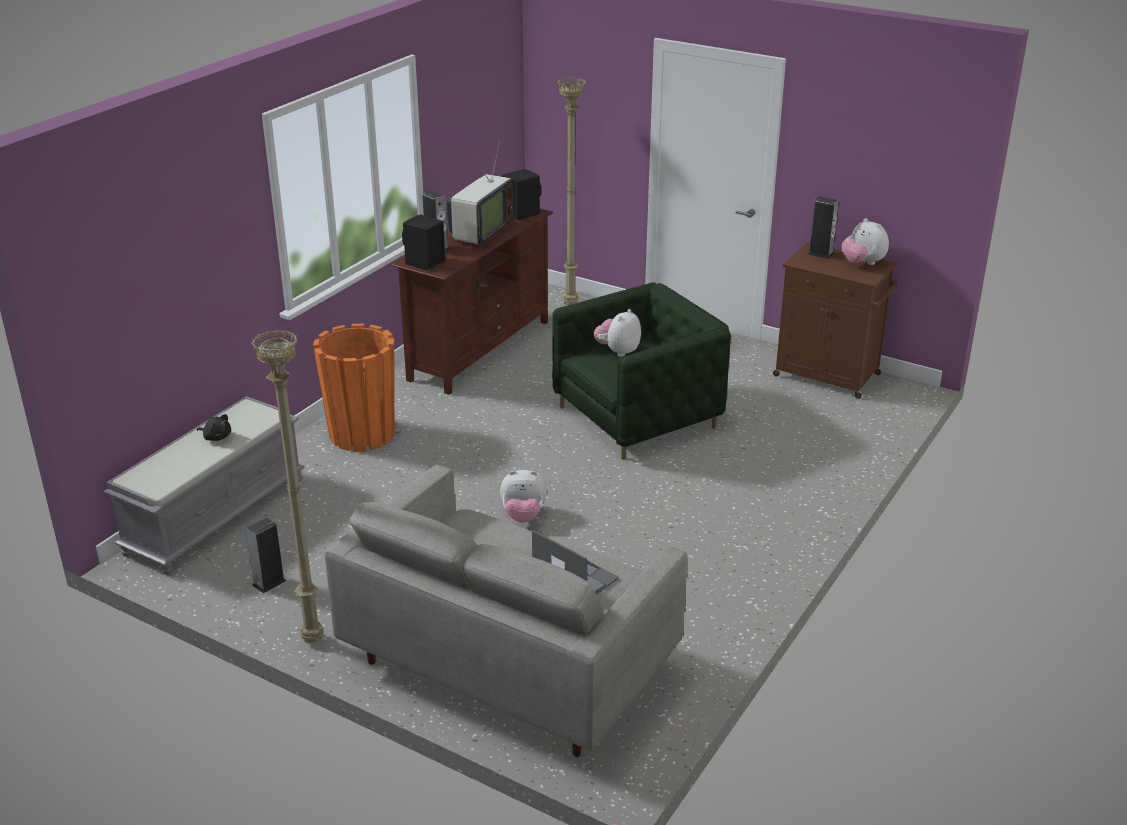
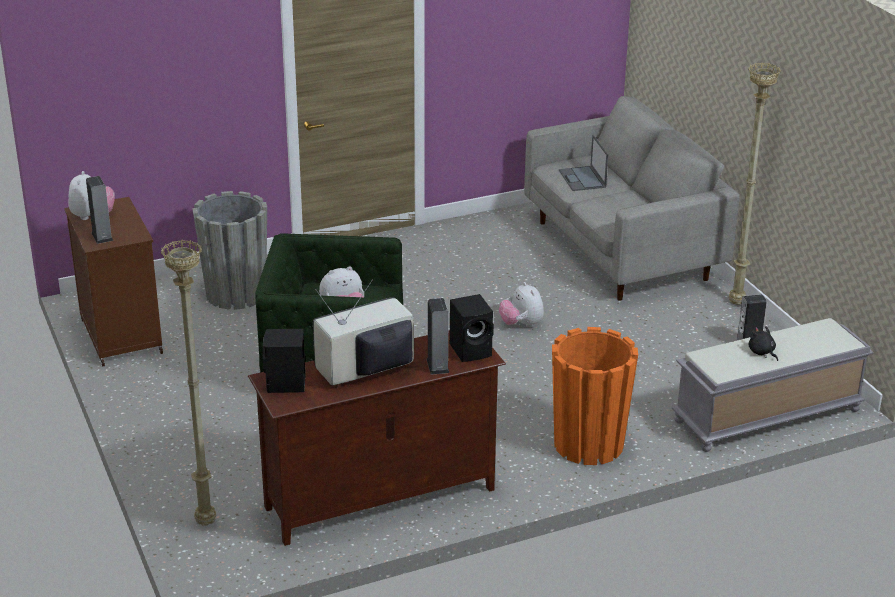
camera: 145 degrees left, 0 degrees up
plush toy [500,470,547,523] -> plush toy turned 150 degrees counterclockwise [499,282,544,327]
none -> grey planter [192,191,267,310]

